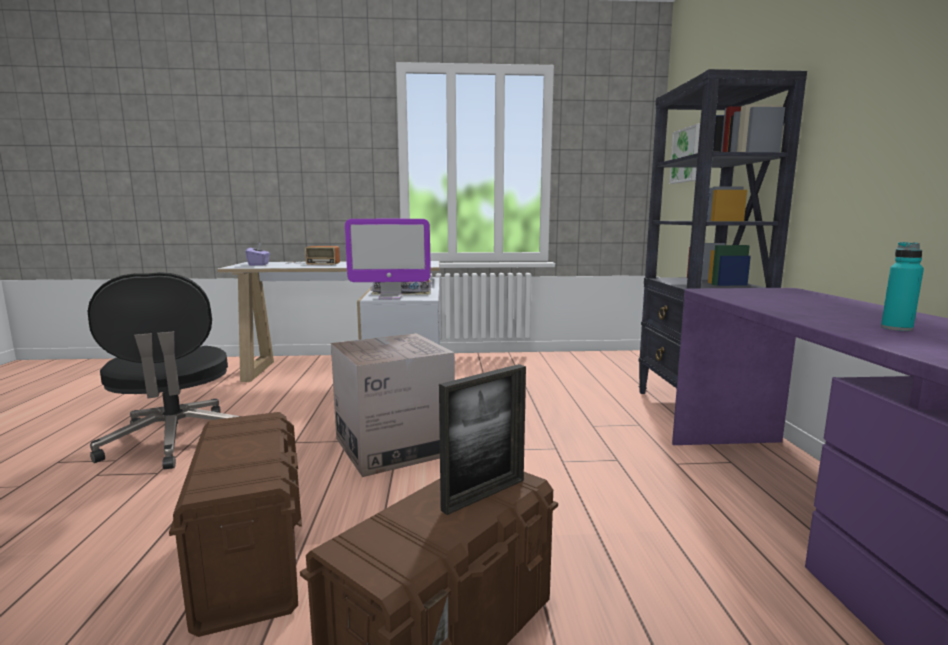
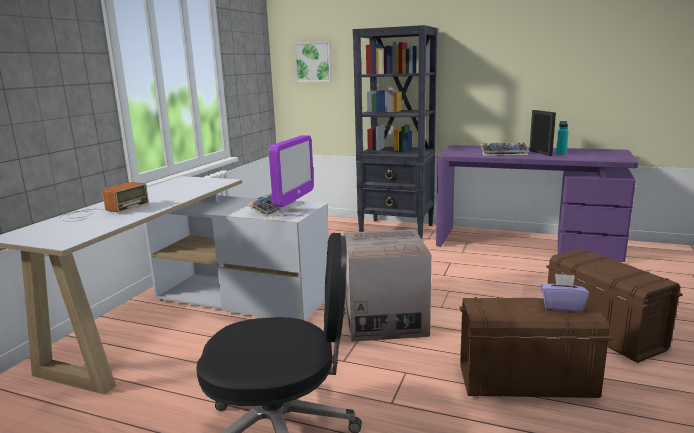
camera: 65 degrees left, 5 degrees up
purple tissue box [245,242,270,266] -> purple tissue box moved to [541,274,589,312]
picture frame [439,364,526,515] -> picture frame moved to [529,110,556,156]
none -> keyboard [480,142,529,156]

